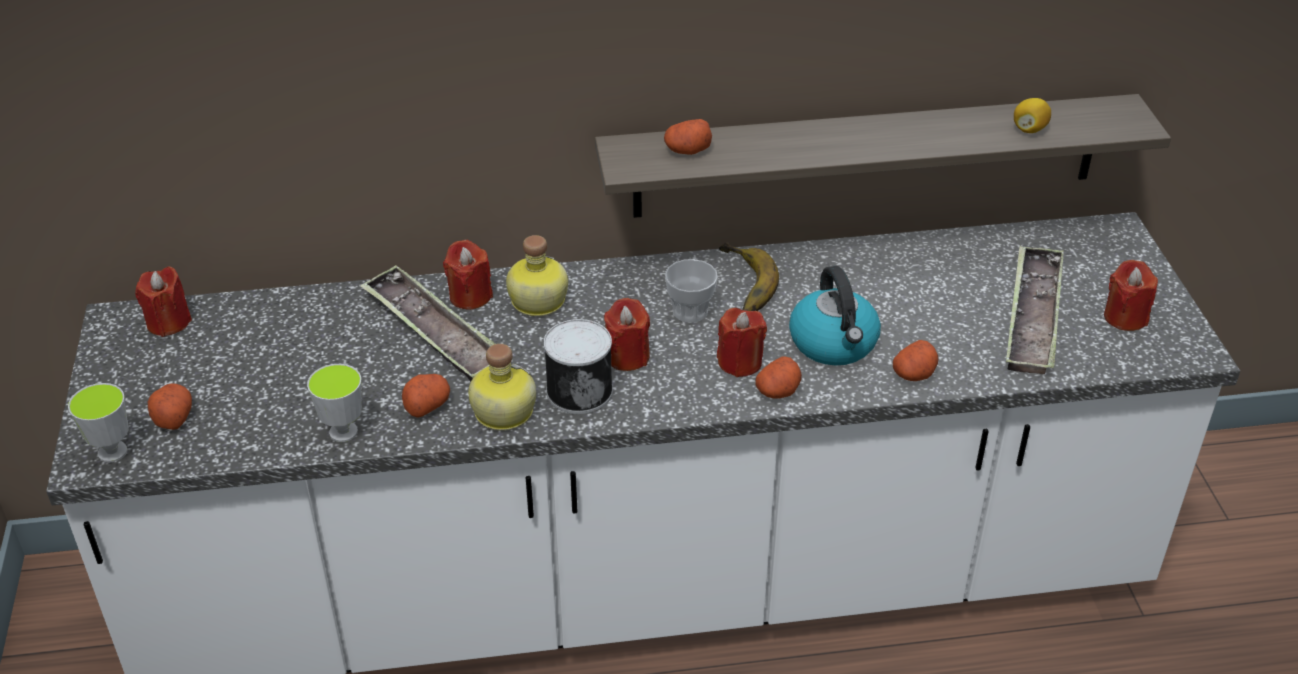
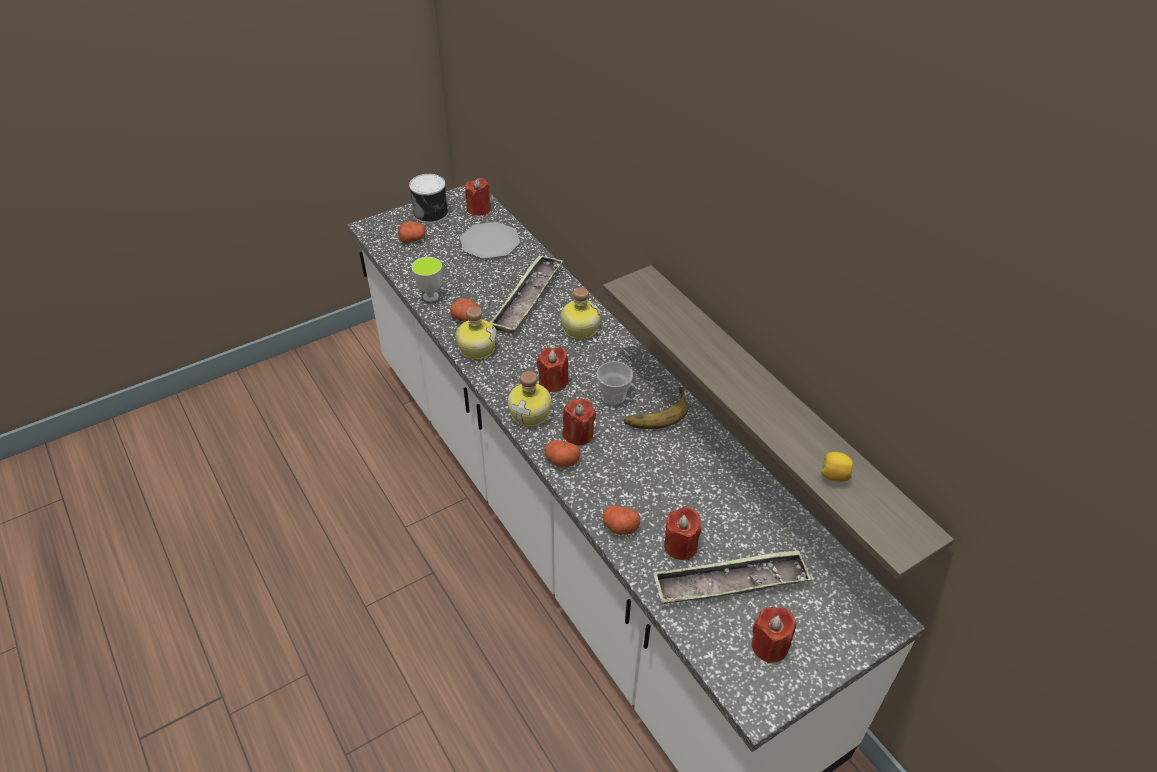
camera: 65 degrees right, 5 degrees up
cup [68,383,129,462] -> none
red candle [443,240,493,310] -> red candle moved to [664,506,701,561]
can [543,319,613,414] -> can moved to [409,174,448,224]
potato [664,119,712,155] -> none
kettle [789,266,881,365] -> none
none -> plate [460,222,520,259]
none -> bottle [508,371,552,427]

